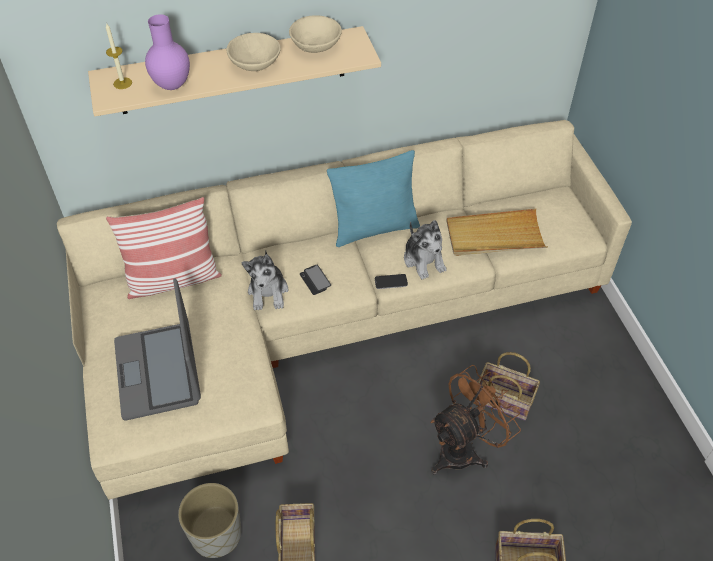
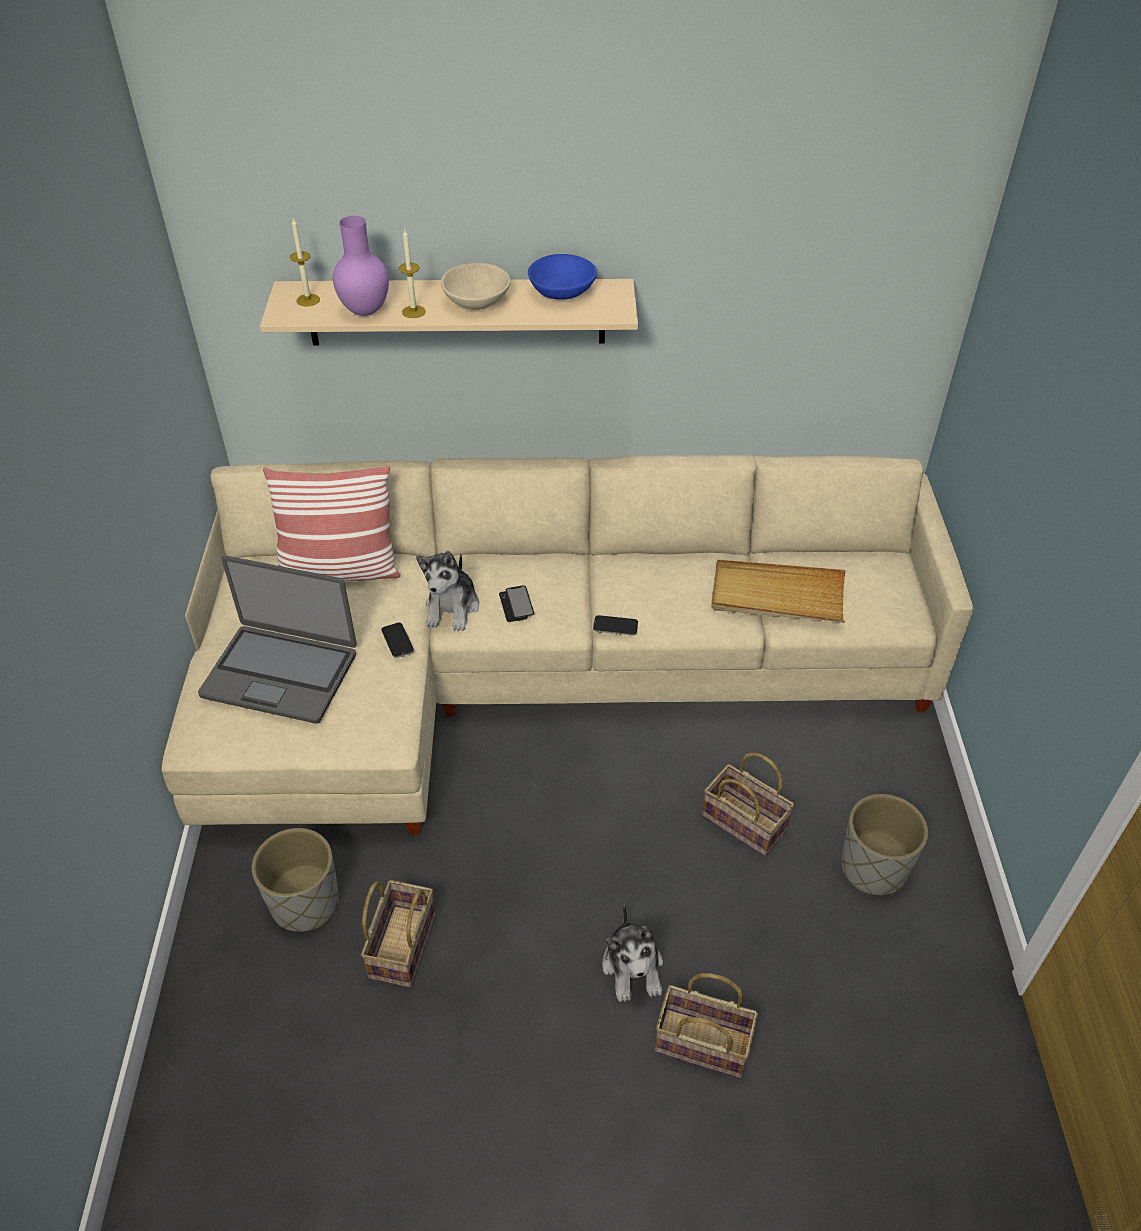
camera: 15 degrees right, 5 degrees down
laptop [114,278,201,421] -> laptop turned 75 degrees counterclockwise [198,555,357,723]
beige bowl [289,15,342,53] -> blue bowl [528,254,597,300]
turquoise pillow [327,150,420,247] -> none
plush toy [404,220,447,279] -> plush toy moved to [602,903,663,1002]
brown fan [431,365,521,474] -> none
none -> phone [381,623,414,658]
none -> candle [399,230,426,318]
none -> grey planter [841,794,928,895]

